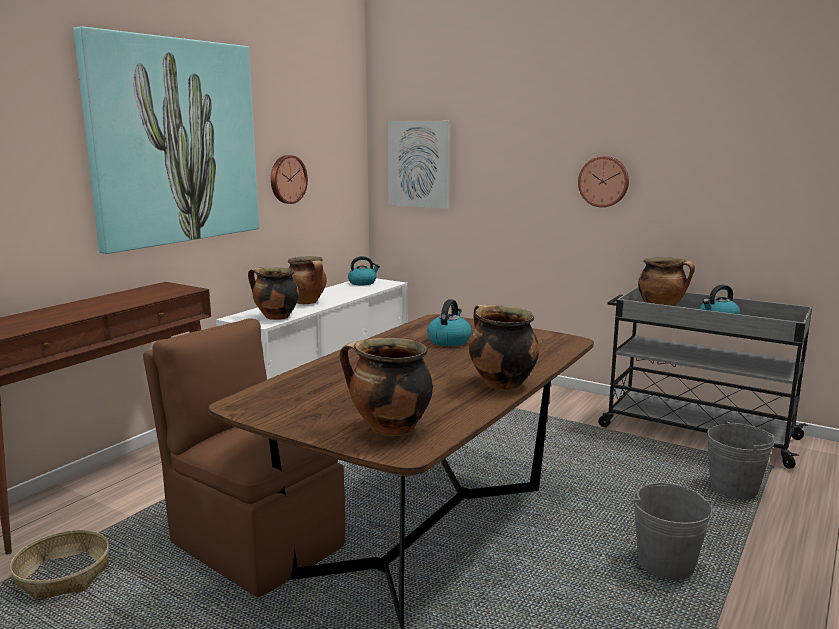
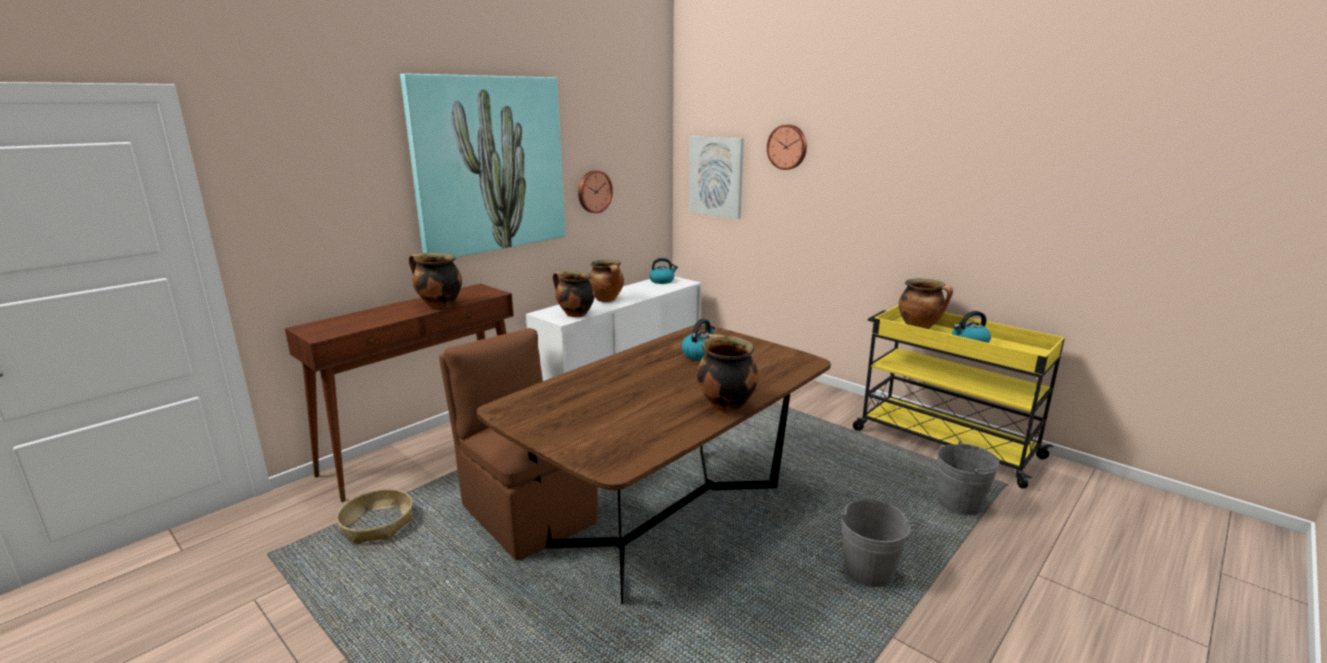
camera: 10 degrees right, 5 degrees up
cooking pot [340,338,433,436] -> cooking pot moved to [409,253,462,308]
wall clock [578,156,629,207] -> wall clock moved to [767,125,807,170]
grey cart [598,286,812,469] -> yellow cart [853,305,1065,489]

